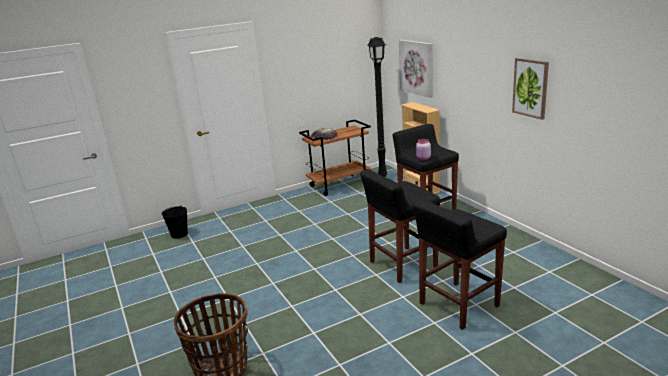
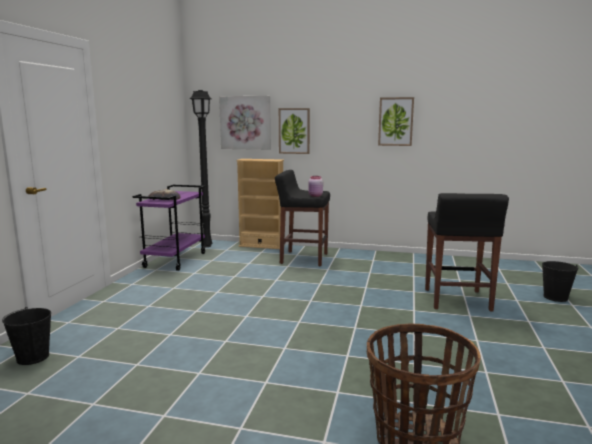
camera: 50 degrees left, 10 degrees down
brown cart [299,120,371,196] -> purple cart [132,185,205,271]
black stool [360,169,440,283] -> none
none -> picture [279,108,310,154]
none -> black bucket [542,261,578,302]

